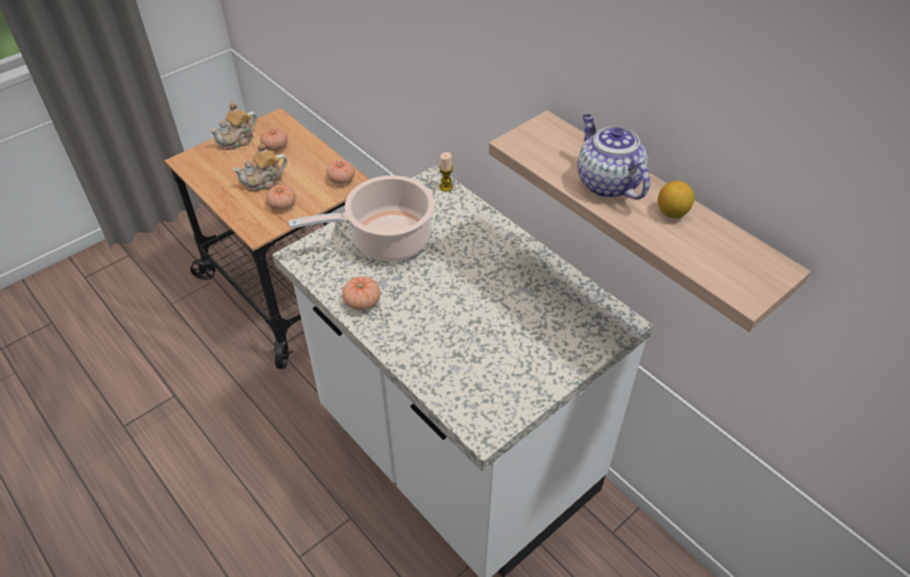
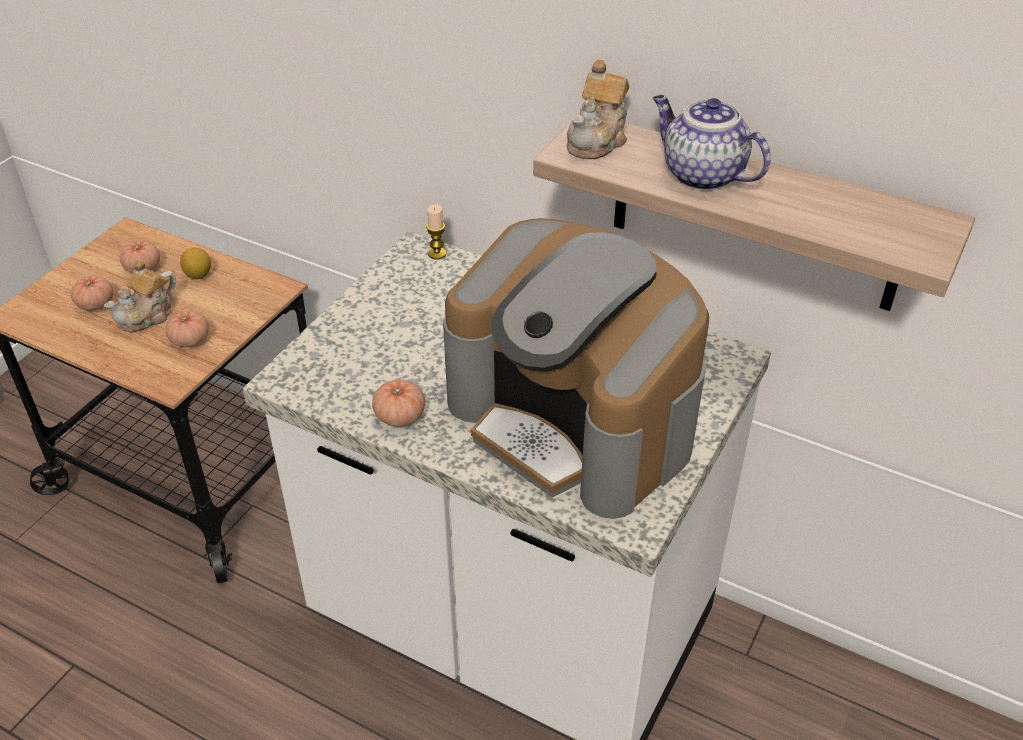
camera: 20 degrees left, 5 degrees down
teapot [209,102,257,150] -> teapot moved to [567,60,629,159]
cooking pot [288,175,434,261] -> none
tomato [327,160,355,184] -> tomato moved to [71,275,113,311]
lemon [658,181,695,218] -> lemon moved to [180,248,211,279]
none -> coffee machine [443,218,709,519]

